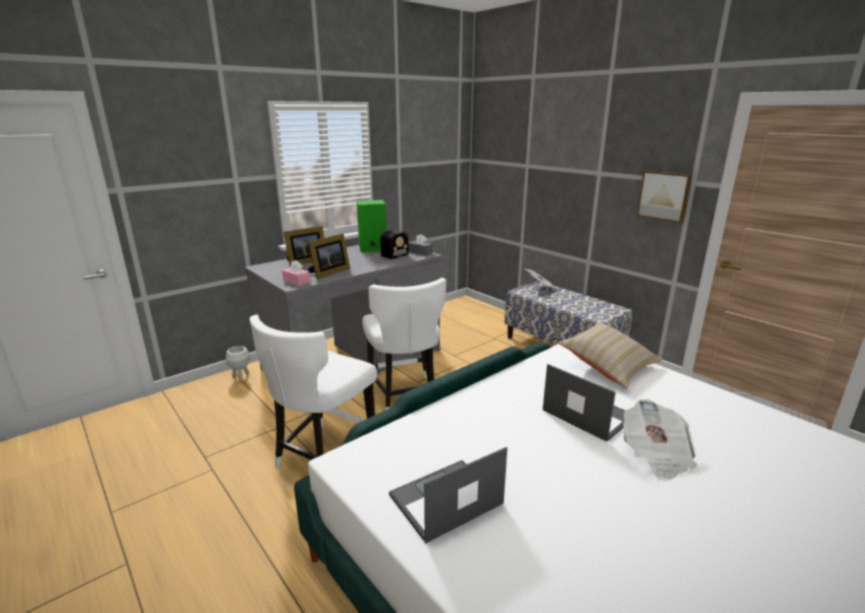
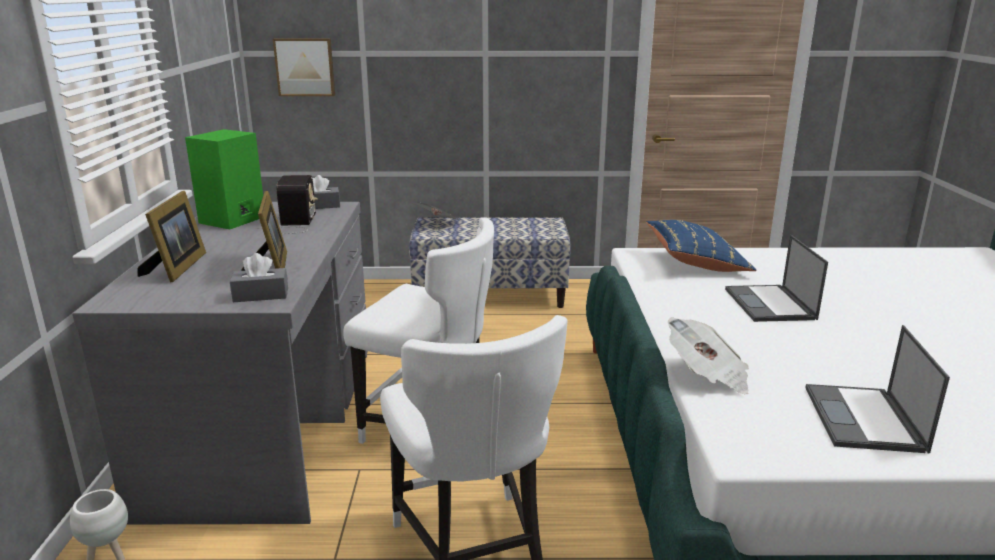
camera: 50 degrees left, 0 degrees up
pink tissue box [282,260,310,286] -> grey tissue box [230,253,288,302]
laptop [543,364,625,442] -> laptop turned 90 degrees counterclockwise [725,235,828,322]
beige pillow [559,321,662,388] -> blue pillow [646,220,756,272]
newspaper [623,399,697,481] -> newspaper moved to [668,317,749,394]
picture [637,170,692,223] -> picture moved to [273,38,335,96]

